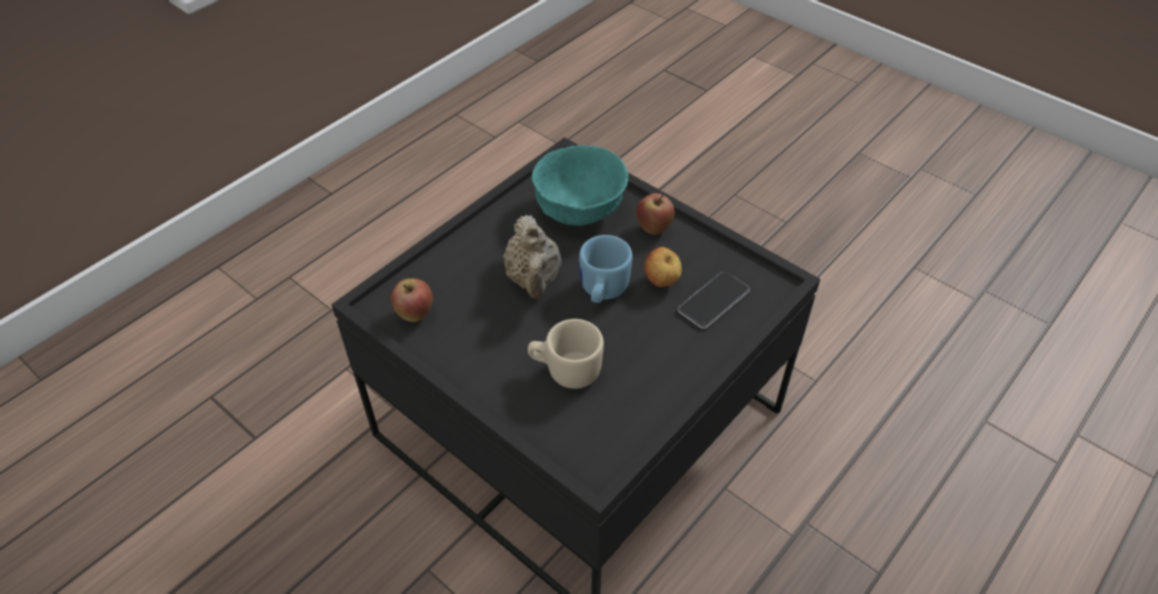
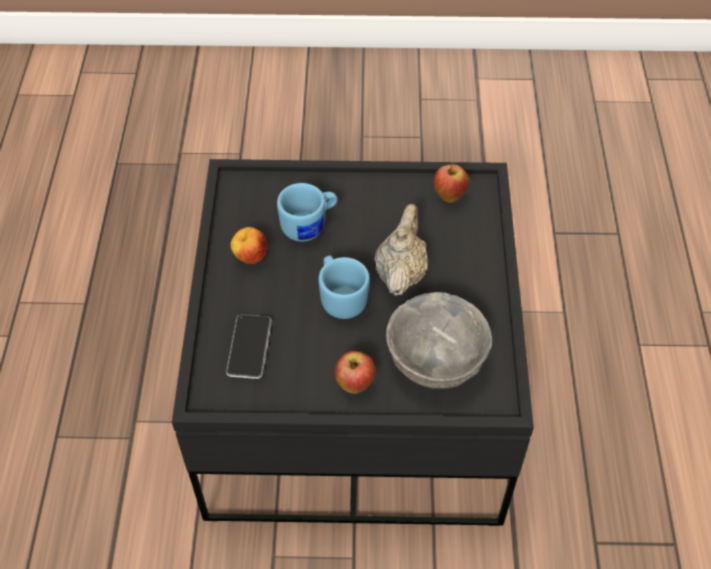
camera: 140 degrees right, 5 degrees up
beige teapot [503,215,562,299] -> beige teapot turned 60 degrees clockwise [374,204,429,296]
beige mug [528,319,604,389] -> blue mug [277,183,338,242]
turquoise bowl [532,145,628,226] -> grey bowl [386,292,492,389]
apple [644,247,682,287] -> apple moved to [230,227,267,264]

